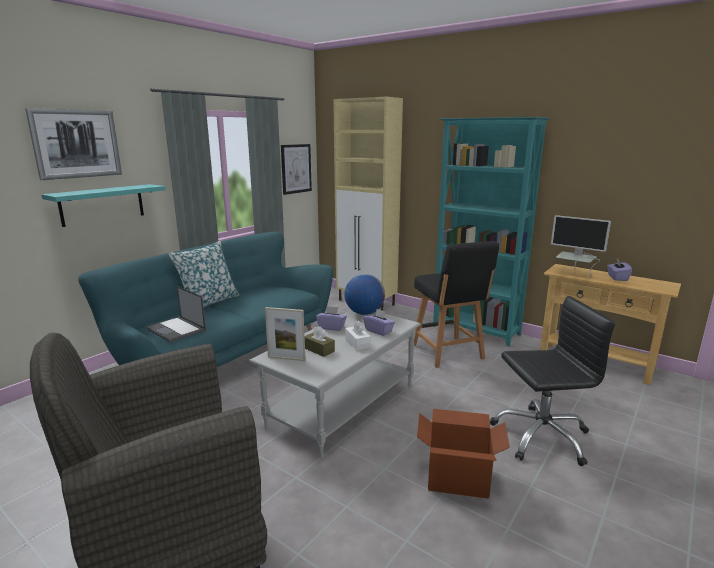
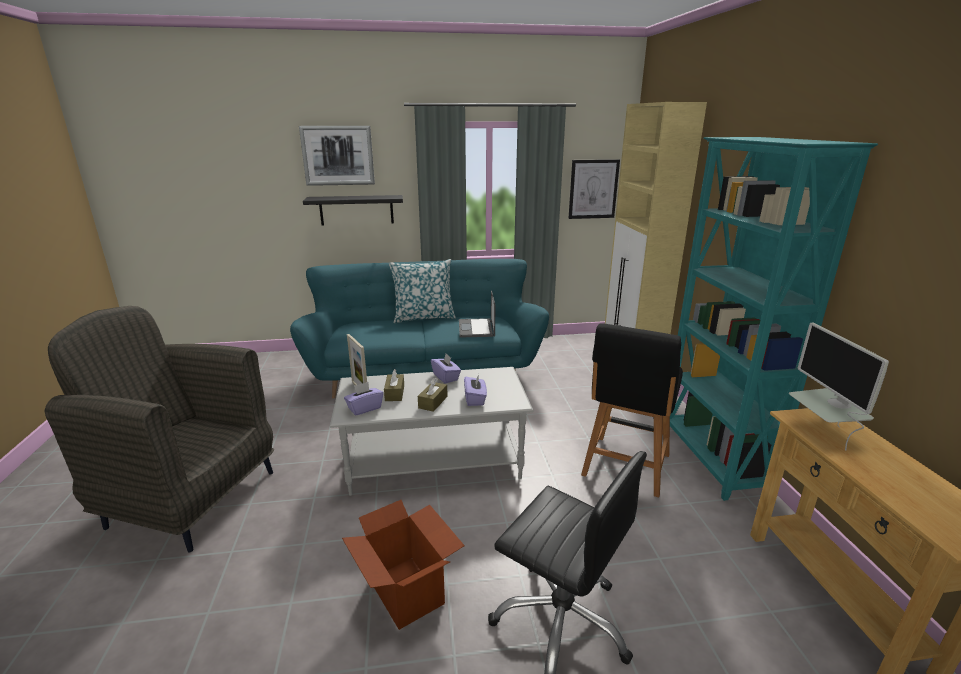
camera: 45 degrees right, 5 degrees up
turquoise shelf [41,184,166,227] -> black shelf [303,195,403,225]
laptop [146,286,206,343] -> laptop moved to [459,291,496,337]
globe [344,274,385,315] -> none
white tissue box [345,321,370,351] -> brown tissue box [418,378,448,412]
purple tissue box [607,259,632,281] -> purple tissue box moved to [344,382,383,416]

